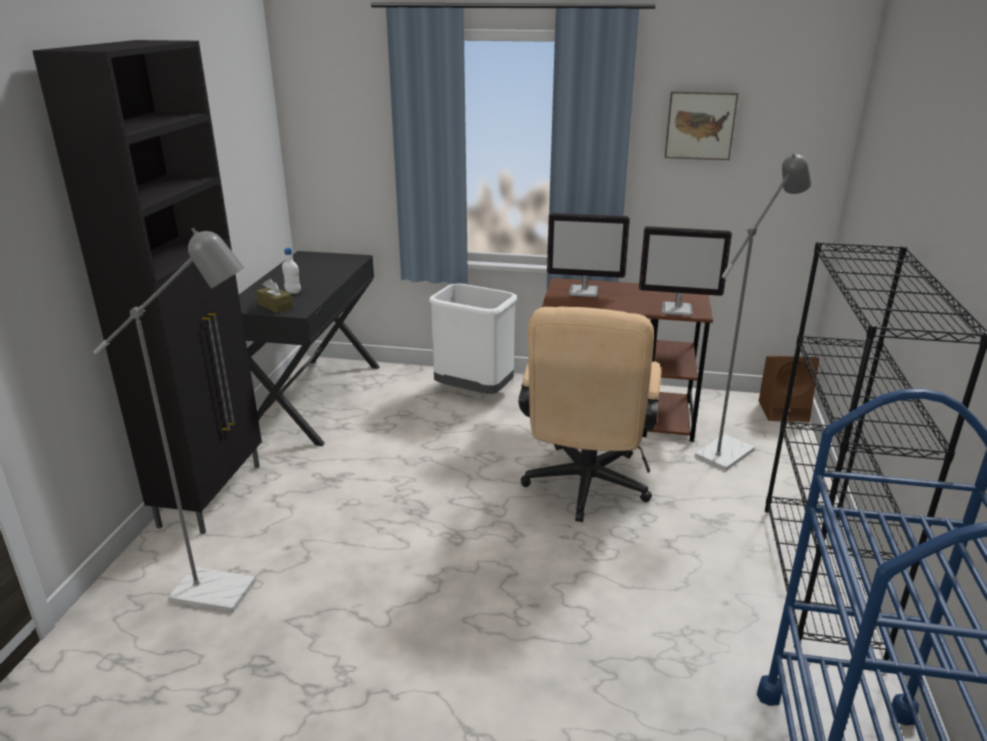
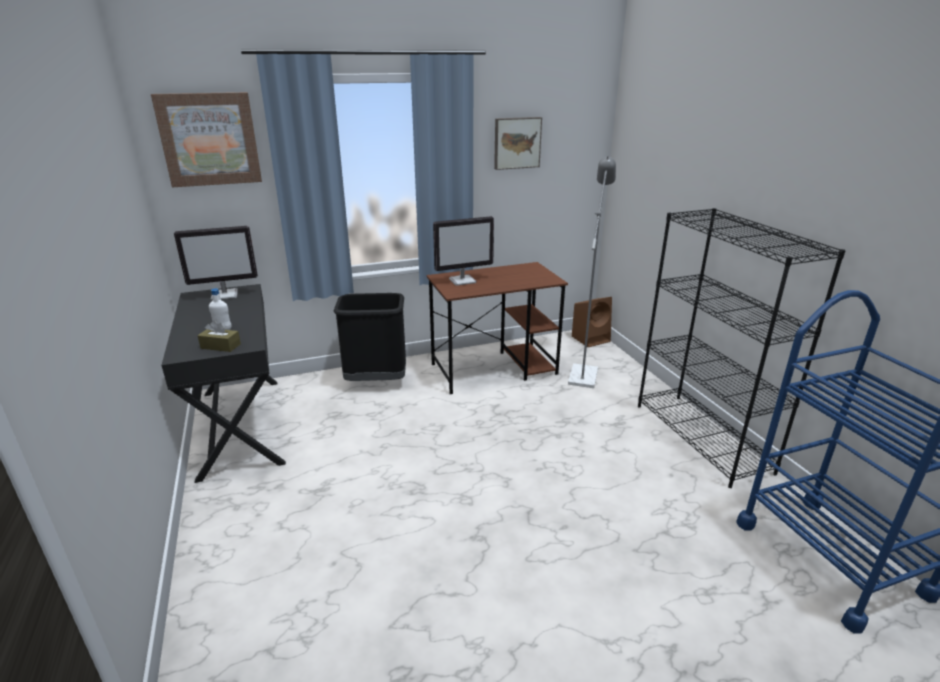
camera: 30 degrees left, 0 degrees up
black cabinet [32,40,262,534] -> none
grey floor lamp [93,228,256,613] -> none
white trash can [429,283,517,394] -> black trash can [334,293,406,381]
beige office chair [518,307,661,522] -> none
monitor [639,226,732,316] -> monitor moved to [174,226,258,300]
none -> picture [151,92,262,187]

